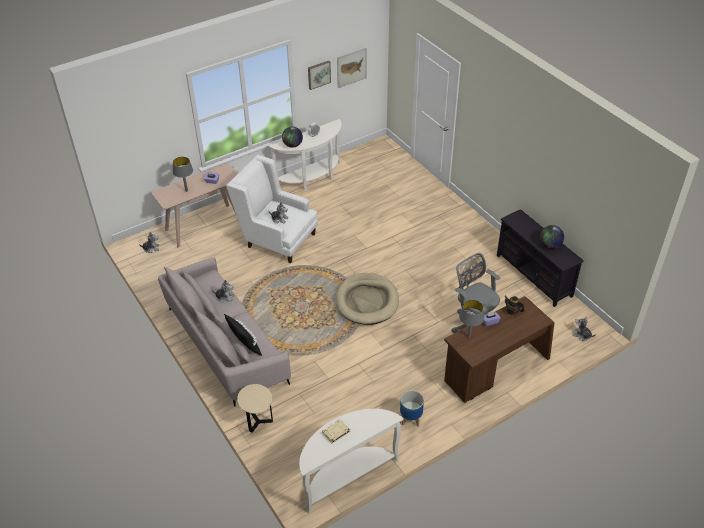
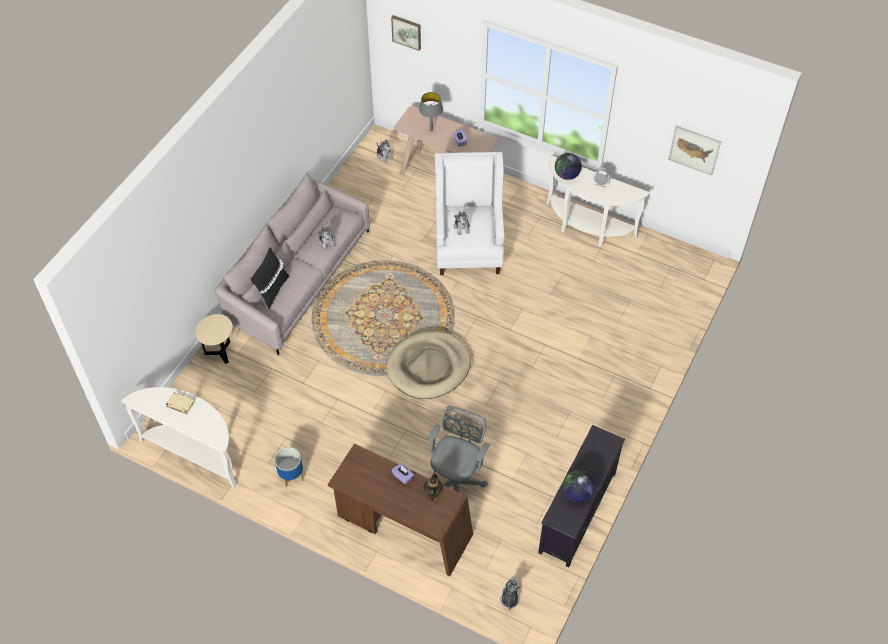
camera: 60 degrees right, 10 degrees up
picture [308,61,331,90] -> picture moved to [391,15,421,51]
grey table lamp [459,300,484,338] -> none

